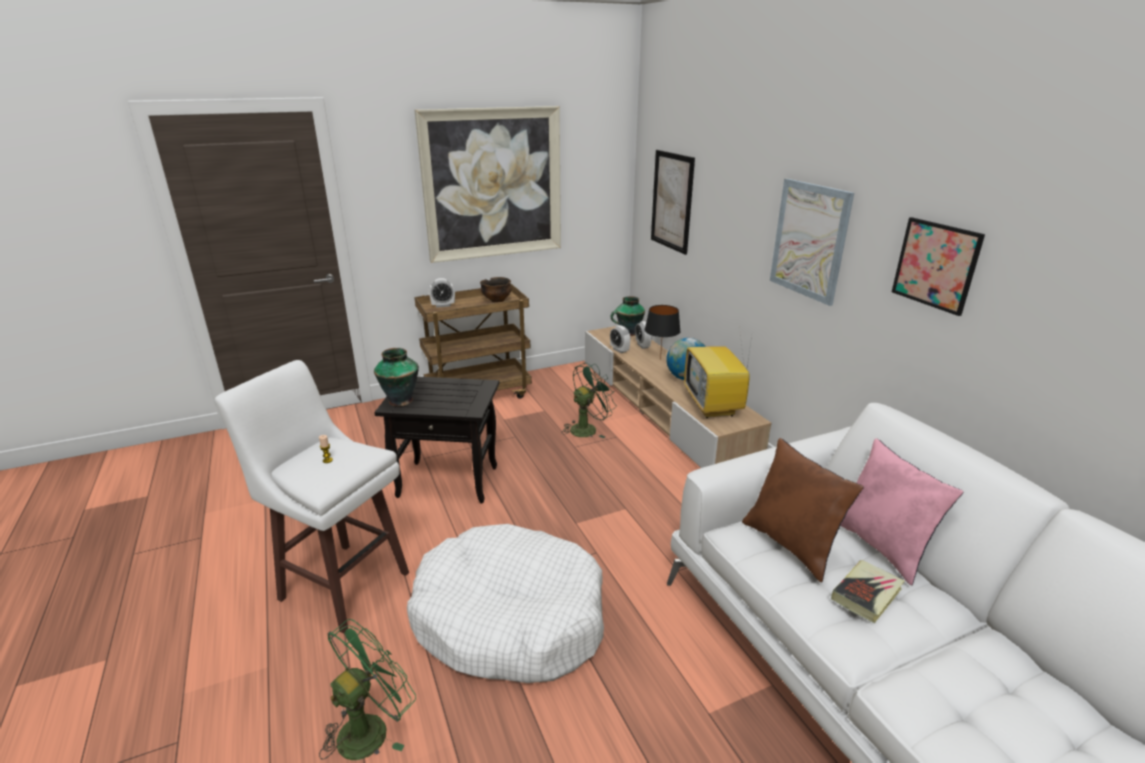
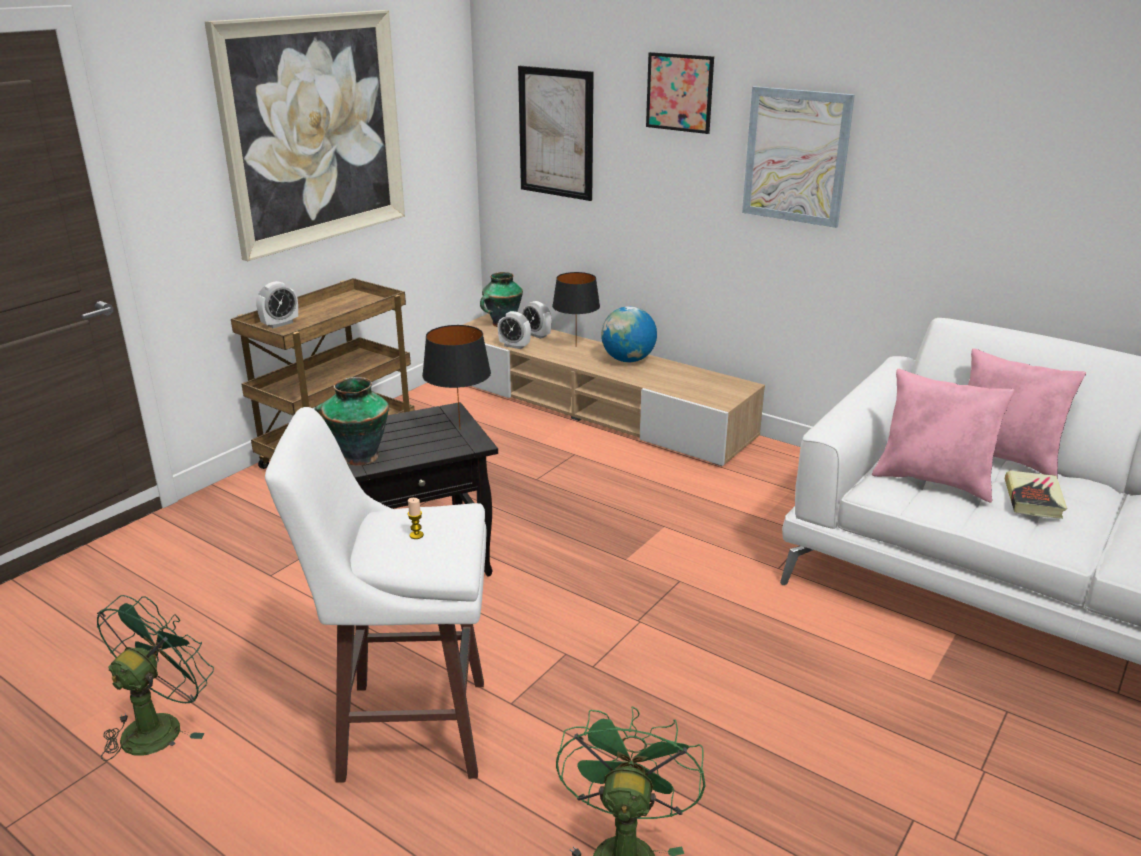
camera: 30 degrees left, 0 degrees up
white dog bed [407,524,604,683] -> none
bowl [480,277,512,302] -> none
green fan [561,363,617,438] -> green fan moved to [97,595,214,761]
television [684,329,753,418] -> none
brown pillow [742,438,864,582] -> pink pillow [872,369,1015,502]
picture [892,217,985,316] -> picture moved to [646,52,714,134]
none -> black table lamp [422,325,491,429]

